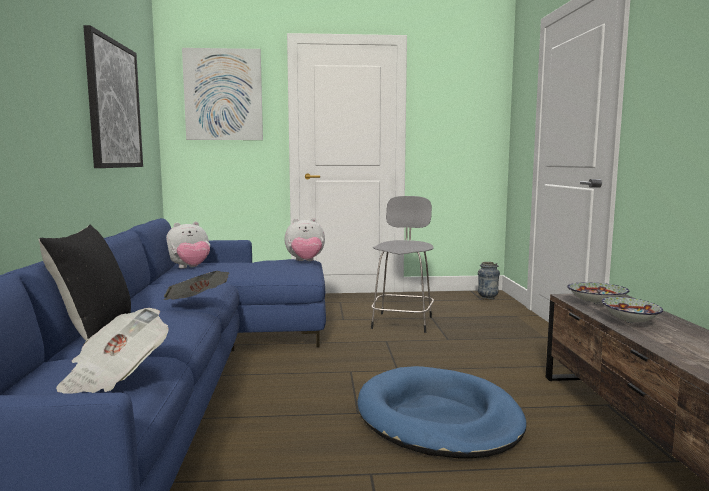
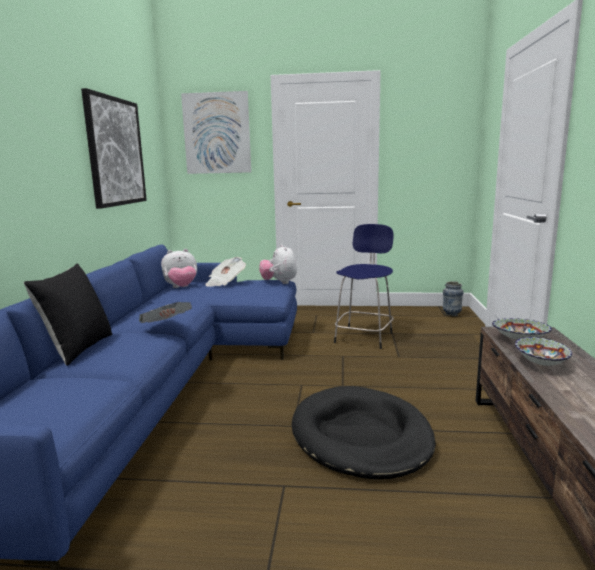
camera: 10 degrees right, 5 degrees up
newspaper [56,308,169,394] -> newspaper moved to [205,257,246,287]
plush toy [284,218,325,261] -> plush toy turned 75 degrees clockwise [259,244,297,284]
blue dog bed [357,366,526,458] -> black dog bed [292,386,436,479]
grey stool [371,196,434,333] -> blue stool [334,224,394,349]

